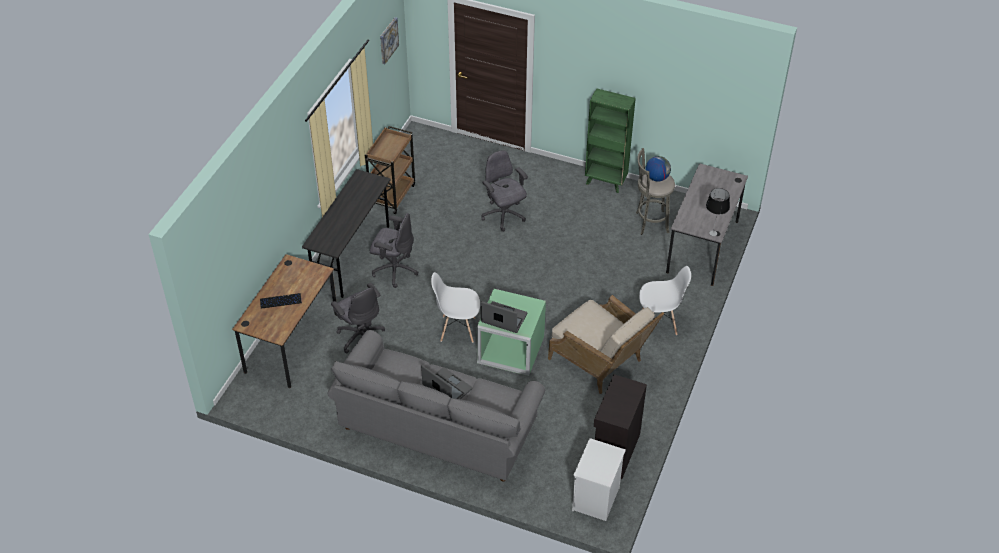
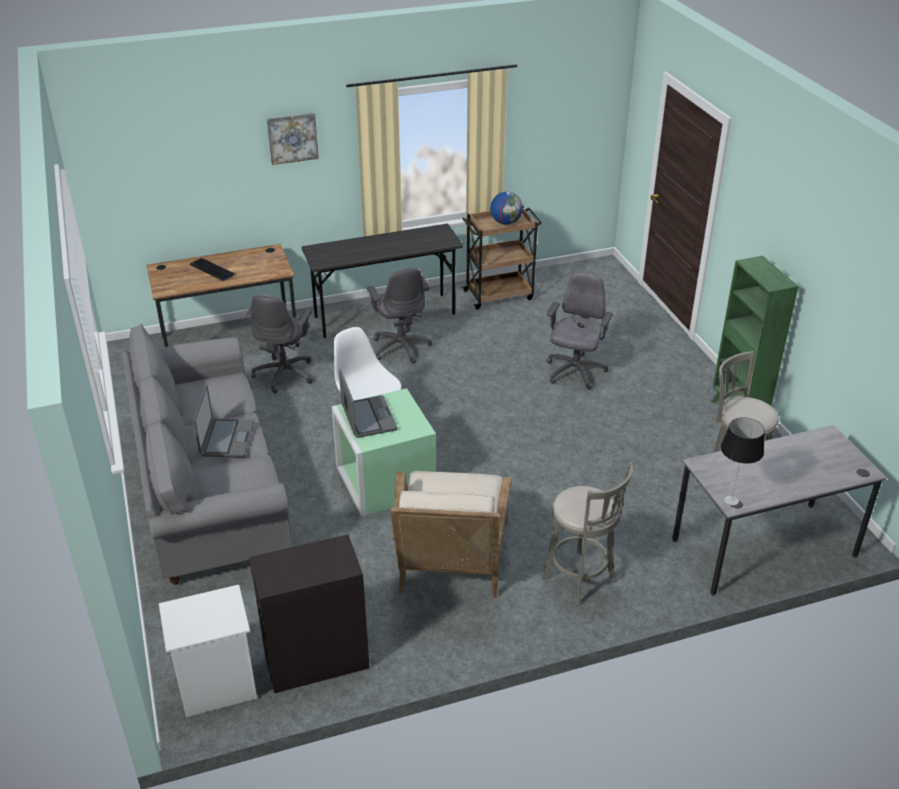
camera: 50 degrees right, 10 degrees down
picture [380,17,399,64] -> picture moved to [267,113,319,165]
white chair [639,266,691,335] -> grey stool [541,461,634,606]
globe [645,156,671,182] -> globe moved to [490,192,523,225]

